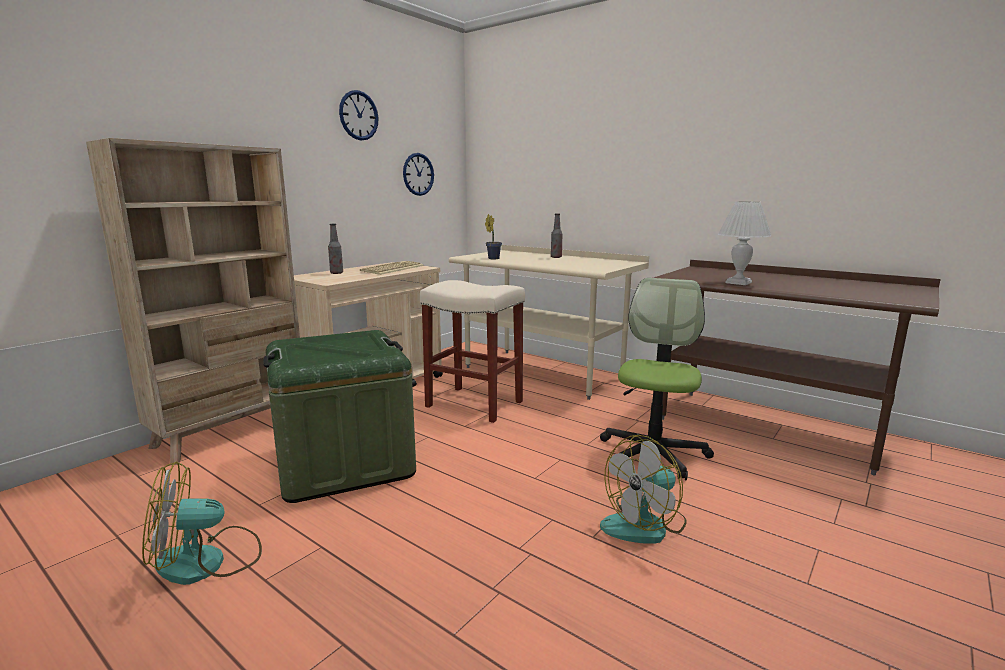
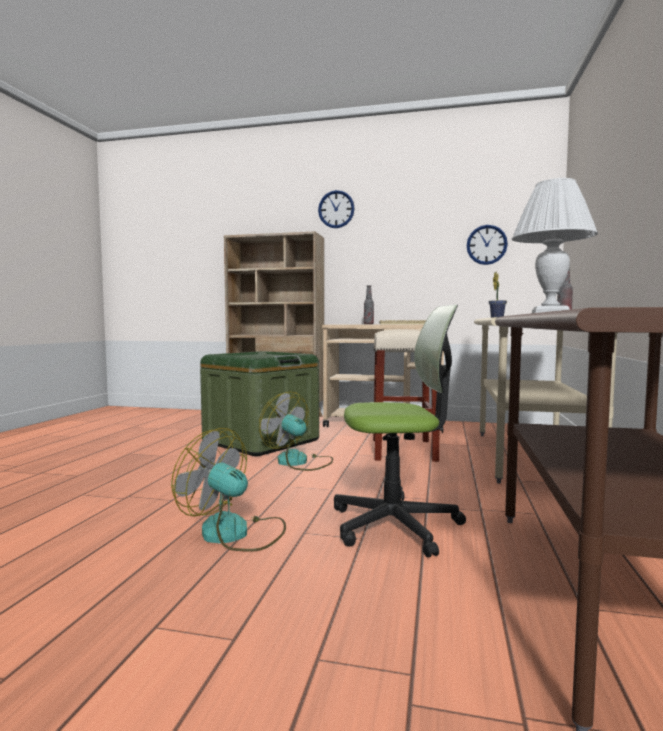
camera: 65 degrees right, 10 degrees down
fan [142,461,262,585] -> fan moved to [259,392,333,471]
wall clock [339,90,379,141] -> wall clock moved to [318,190,355,228]

